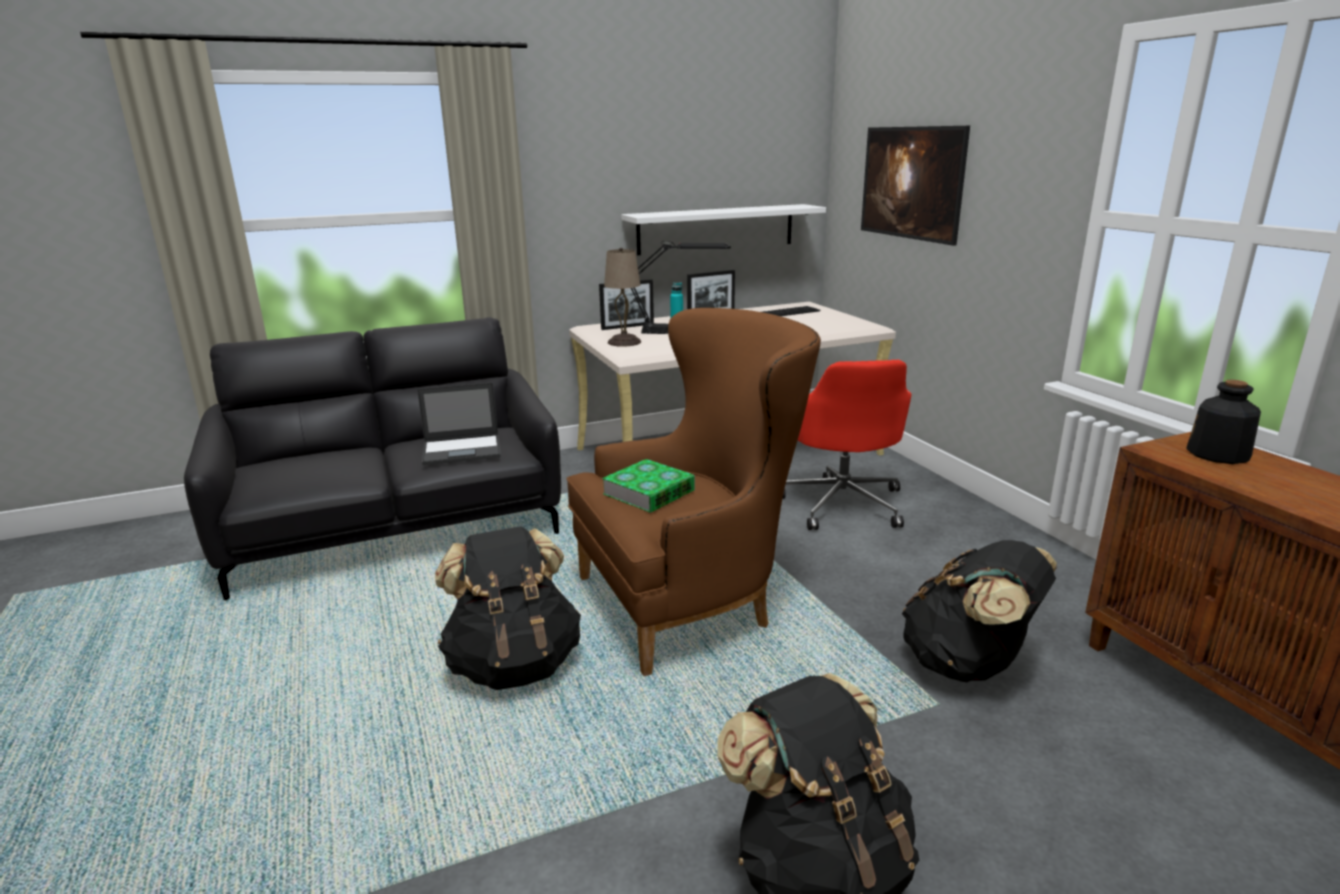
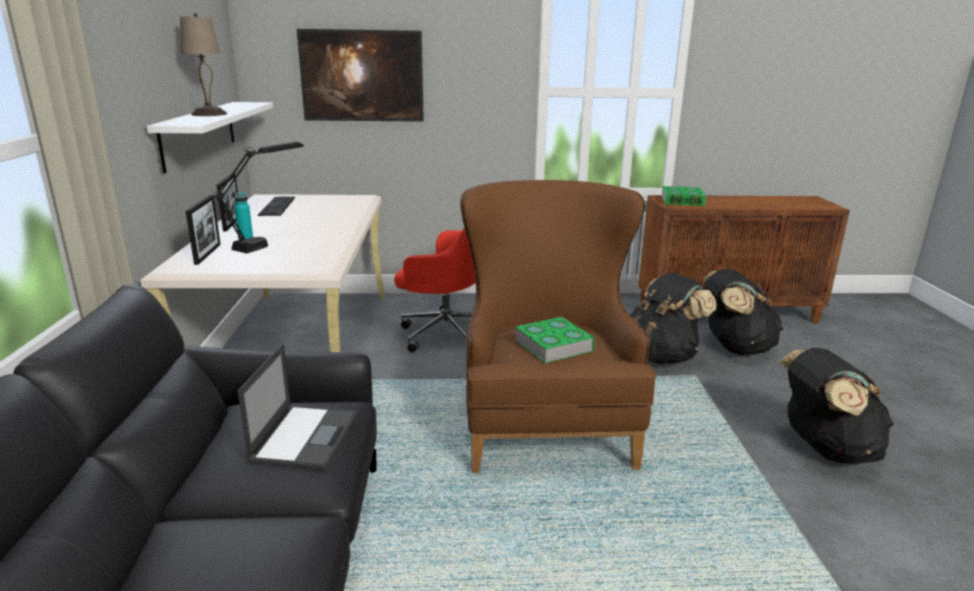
camera: 70 degrees left, 0 degrees up
black backpack [435,526,581,690] -> black backpack moved to [703,269,783,355]
beige table lamp [604,248,641,347] -> beige table lamp moved to [180,13,227,116]
bottle [1186,379,1261,464] -> book [661,186,706,206]

